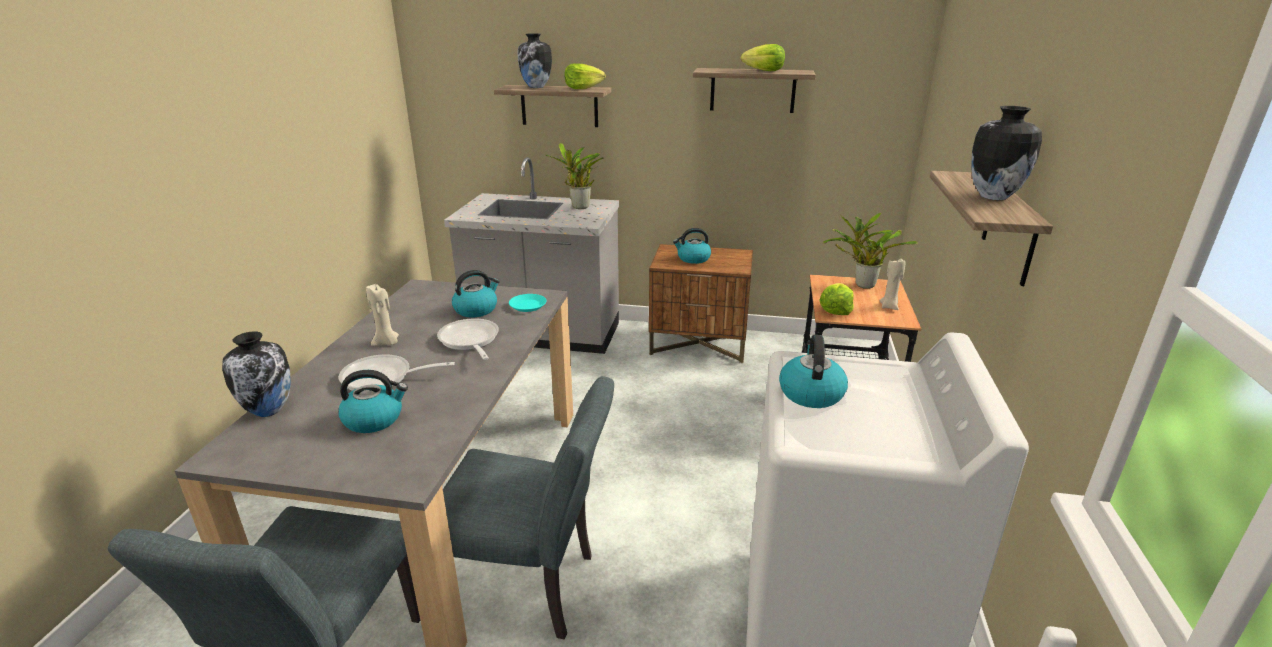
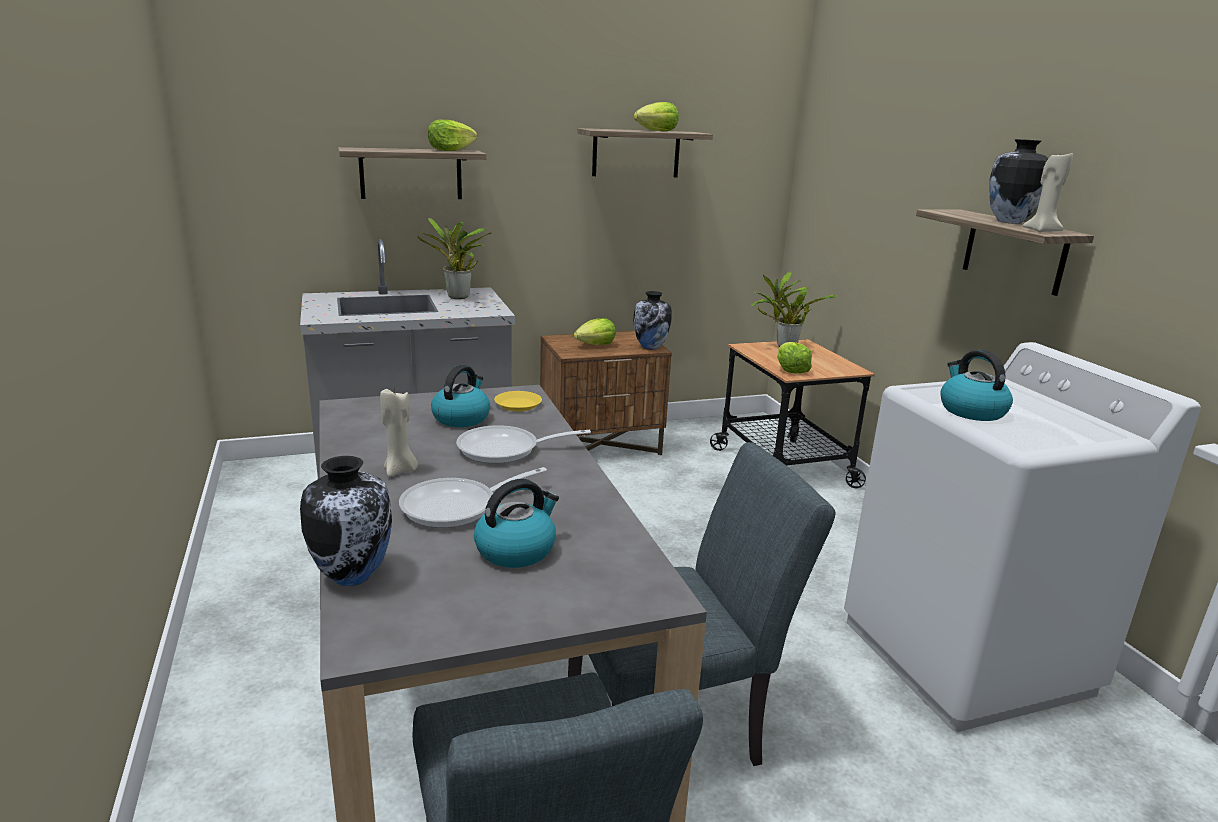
camera: 30 degrees left, 5 degrees down
frying pan [437,318,499,360] -> frying pan turned 45 degrees counterclockwise [456,425,591,464]
turquoise plate [509,294,547,312] -> yellow plate [494,391,542,411]
vase [517,33,552,88] -> vase moved to [633,291,672,350]
kettle [673,228,711,264] -> lettuce [574,318,616,345]
beige candle [879,259,905,310] -> beige candle moved to [1022,151,1073,232]

